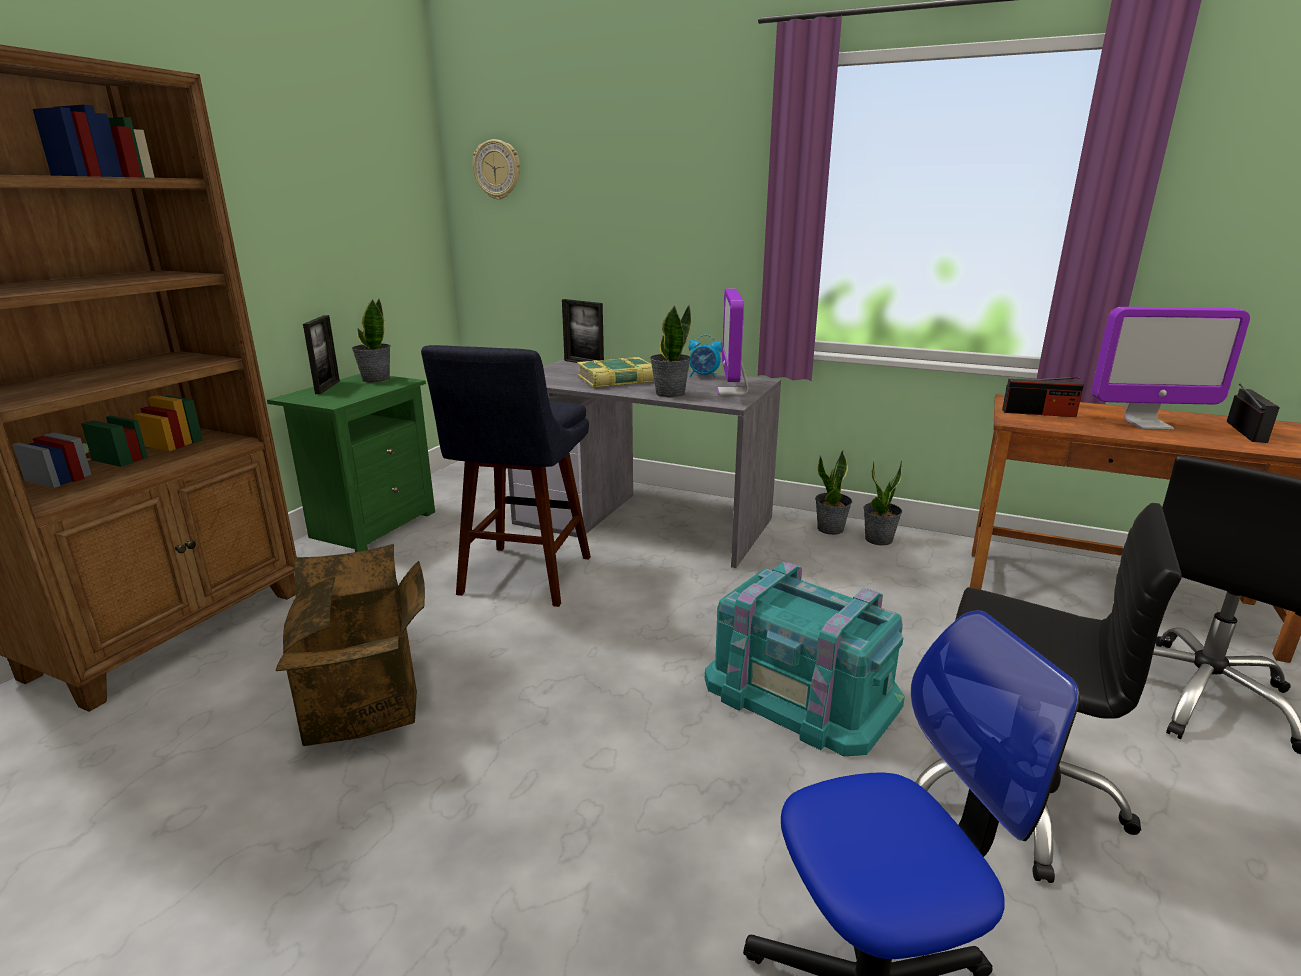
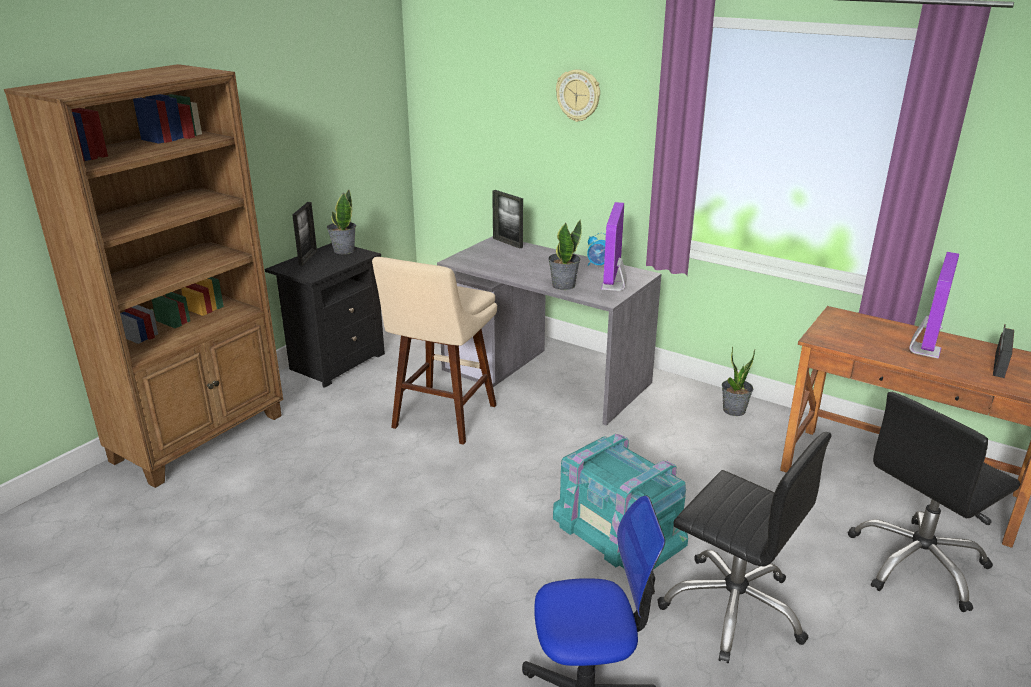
camera: 10 degrees right, 5 degrees up
green nightstand [267,374,435,552] -> black nightstand [265,243,385,388]
cardboard box [276,544,425,746] -> none
blue stool [421,345,591,607] -> beige stool [372,257,497,445]
wall clock [473,139,520,200] -> wall clock moved to [556,69,600,122]
book [577,357,654,388] -> none
potted plant [815,450,852,535] -> none
radio [1002,377,1084,417] -> none
monitor [1092,307,1250,430] -> monitor turned 75 degrees counterclockwise [909,252,959,358]

